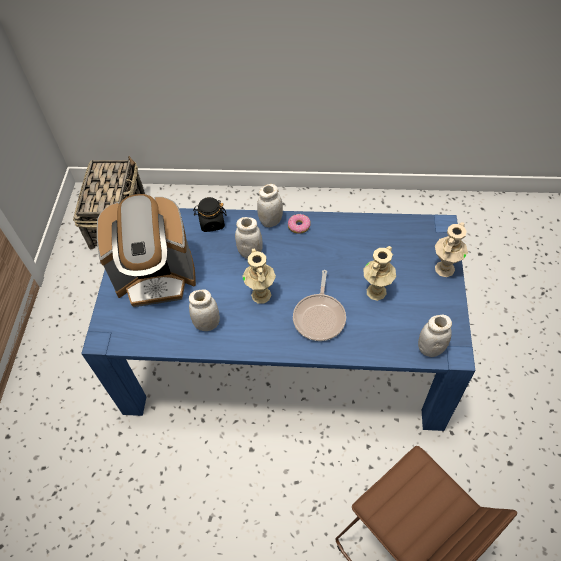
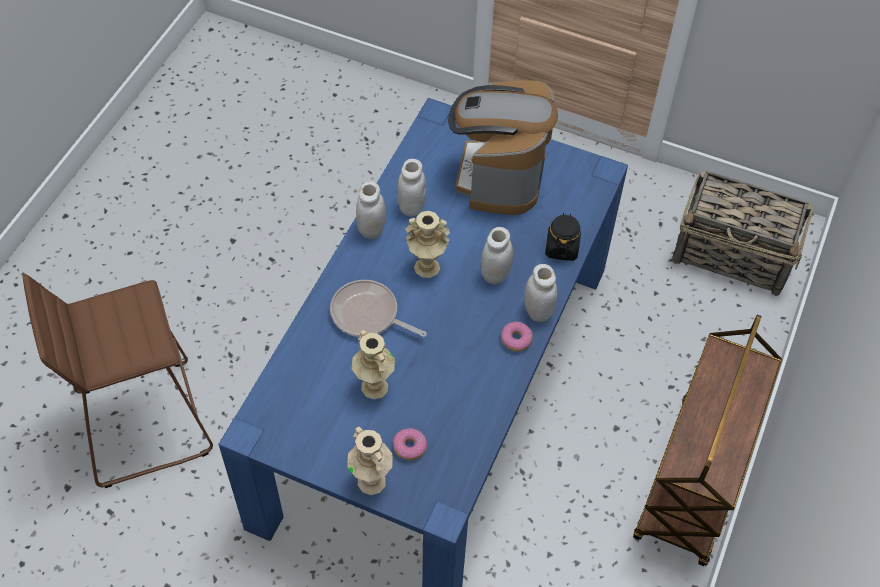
camera: 105 degrees right, 0 degrees up
white jar [418,315,452,357] -> white jar moved to [356,181,386,239]
none -> donut [393,428,428,461]
none -> brown cart [633,315,782,567]

